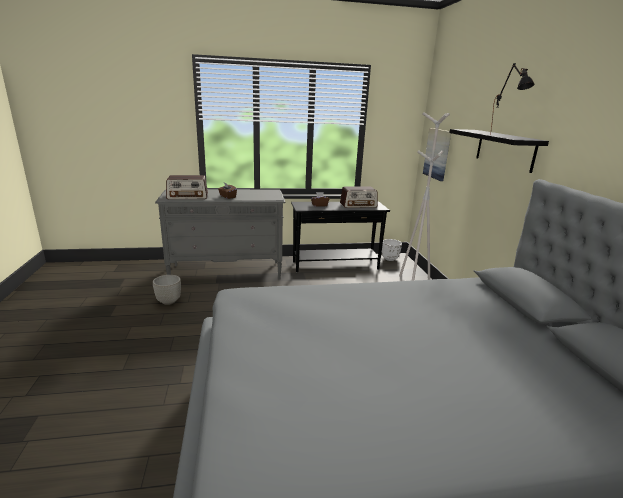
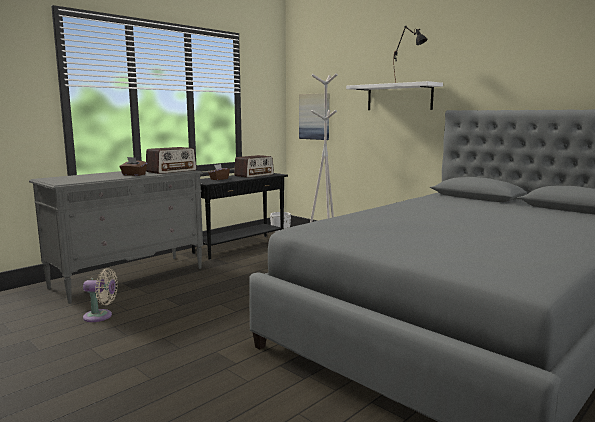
camera: 35 degrees left, 10 degrees down
grey planter [153,275,181,305] -> beige fan [83,268,118,322]
radio [166,175,208,199] -> radio moved to [146,147,197,174]
black shelf [450,129,549,173] -> white shelf [346,81,443,110]

